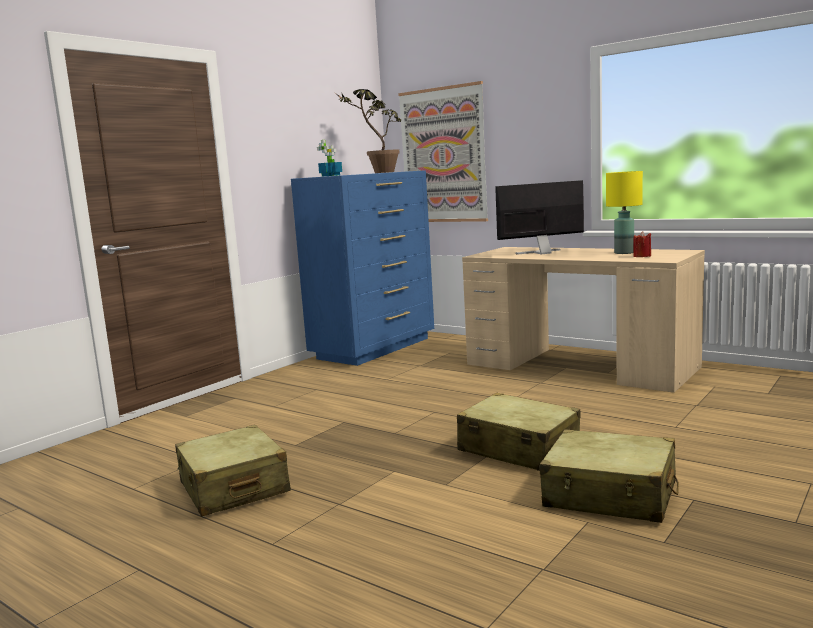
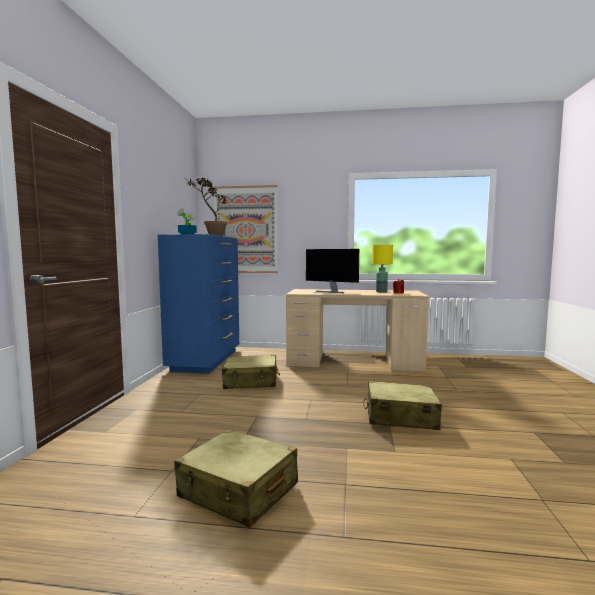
camera: 30 degrees left, 5 degrees down
monitor [495,180,584,255] -> monitor turned 105 degrees counterclockwise [306,249,359,293]
beige suitcase [540,429,679,523] -> beige suitcase moved to [222,355,280,389]

